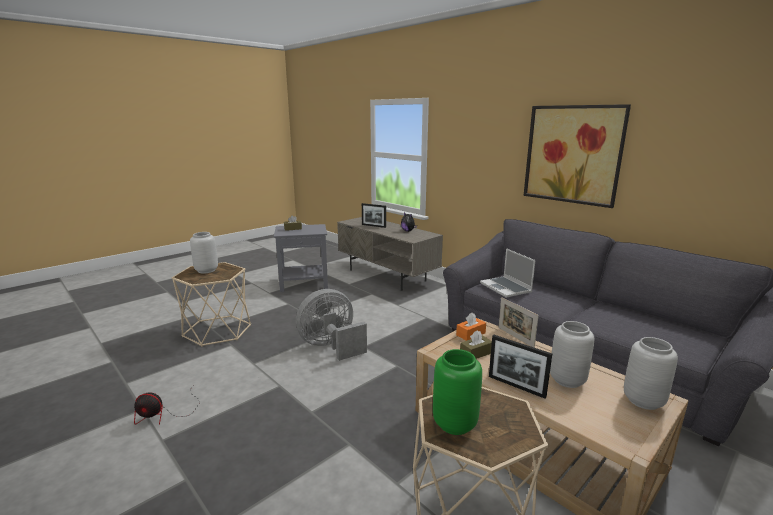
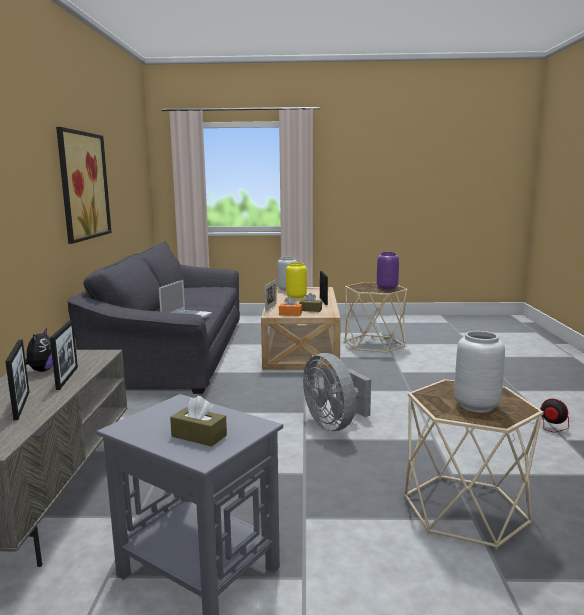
camera: 135 degrees left, 5 degrees down
grey fan [296,289,367,361] -> grey fan turned 45 degrees clockwise [303,353,371,431]
green vase [433,349,482,435] -> purple vase [377,252,399,290]
grey vase [550,321,594,388] -> yellow vase [286,262,307,299]
none -> picture frame [50,320,78,390]

